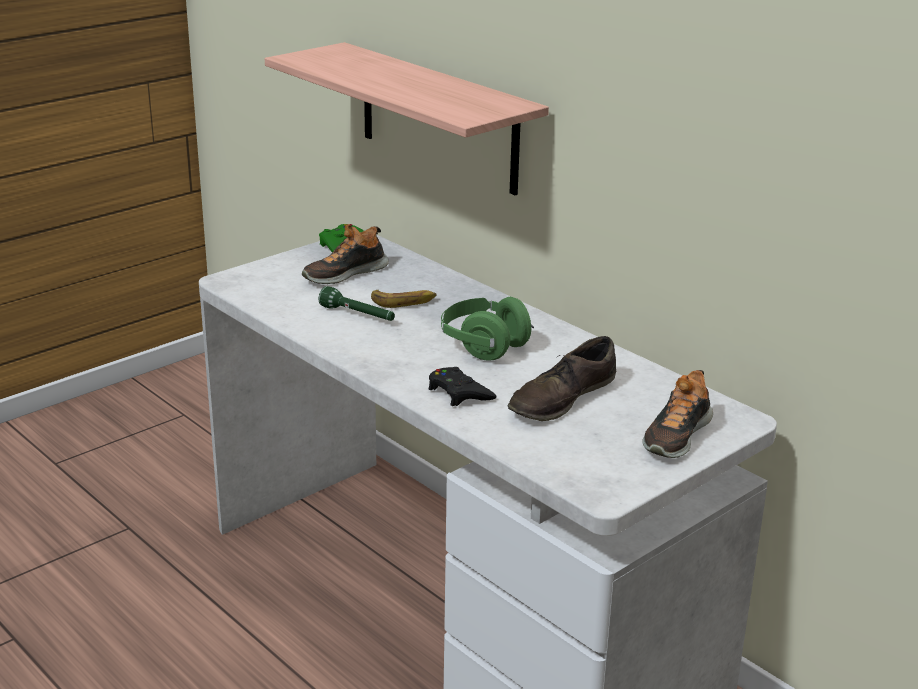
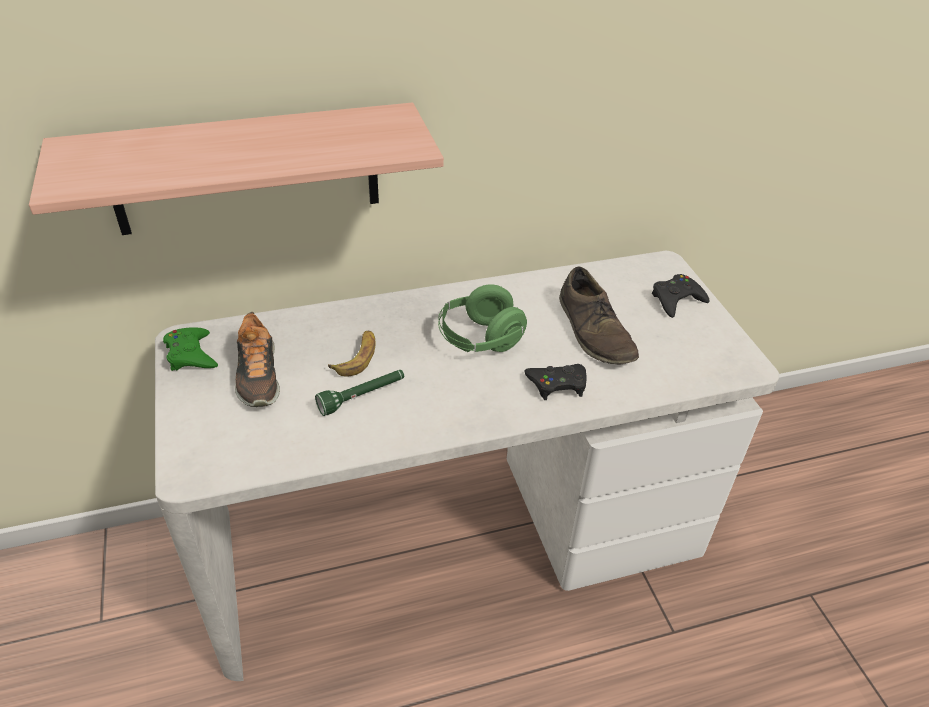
camera: 65 degrees left, 15 degrees up
shoe [643,370,713,458] -> black game controller [652,274,709,318]

